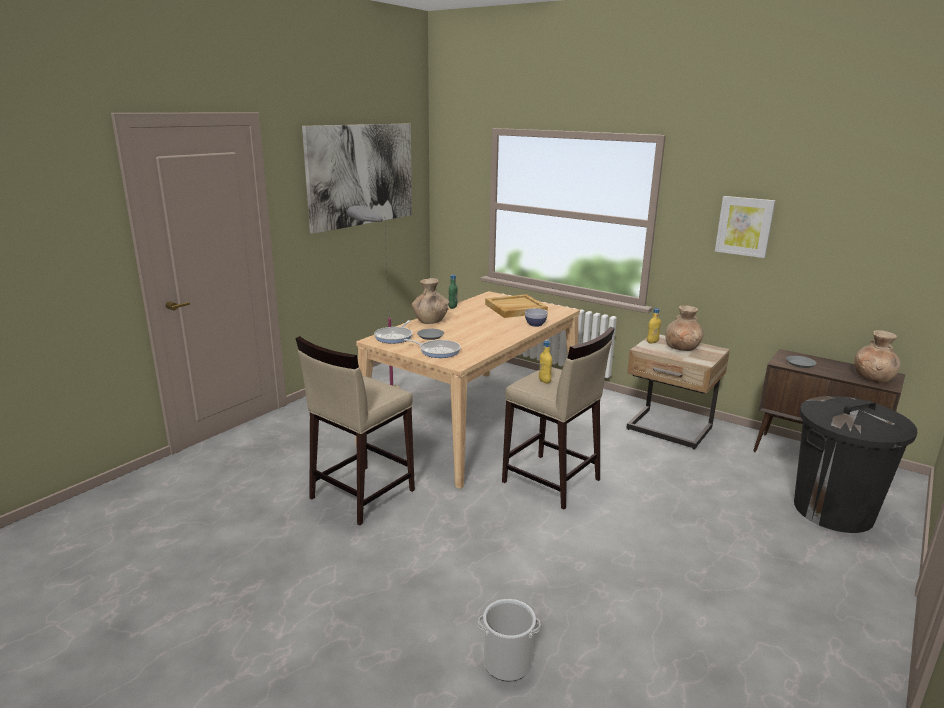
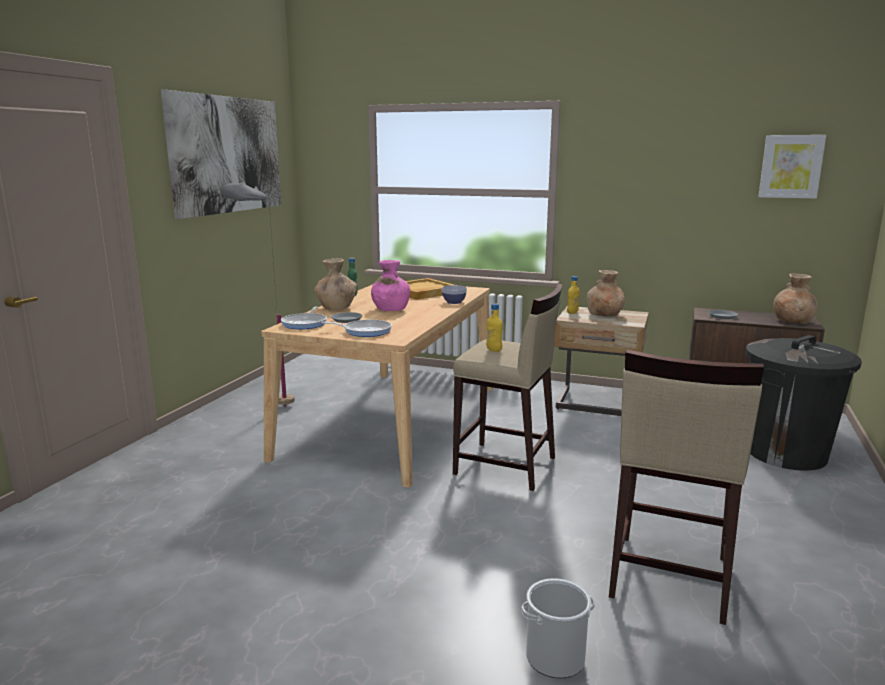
camera: 15 degrees left, 5 degrees down
beige stool [296,336,415,525] -> beige stool moved to [609,349,764,625]
picture [715,196,776,258] -> picture moved to [758,135,826,199]
none -> pink vase [371,260,410,311]

